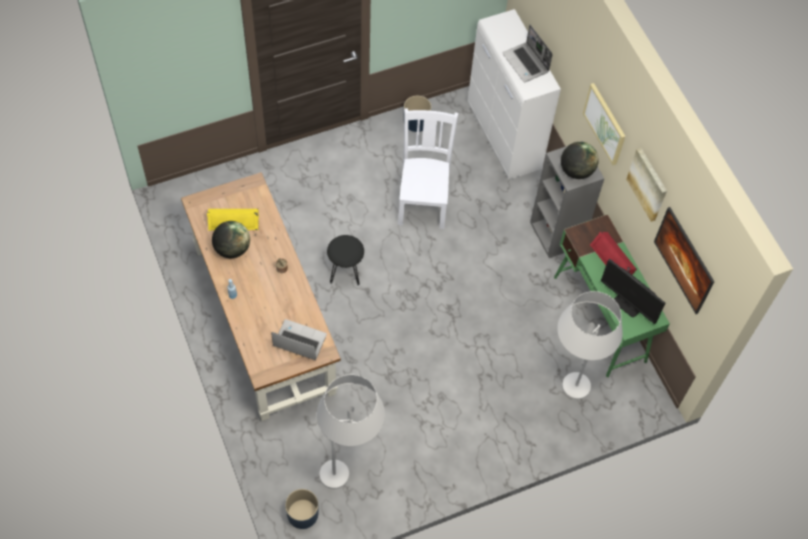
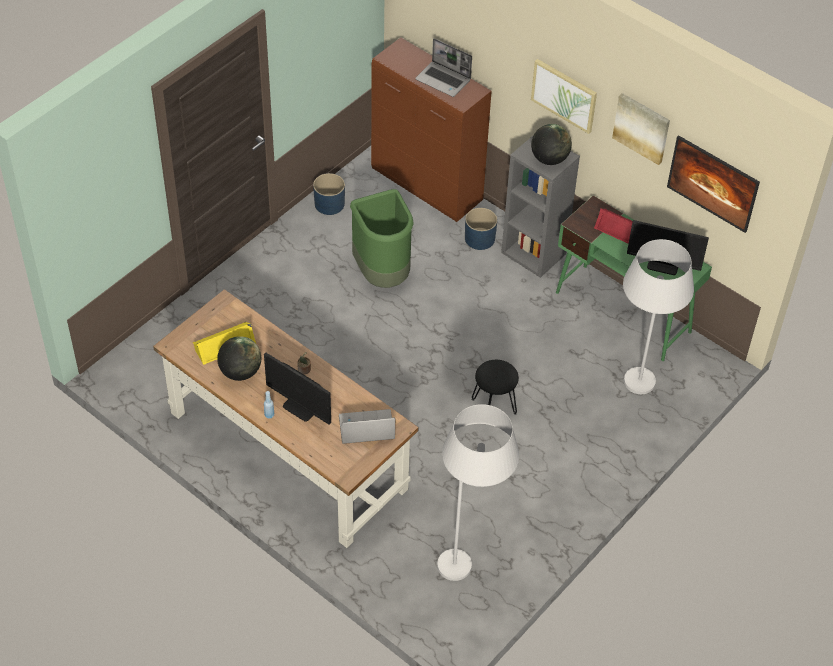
camera: 25 degrees left, 10 degrees down
blue planter [285,489,318,529] -> blue planter moved to [465,208,497,250]
black stool [327,235,364,286] -> black stool moved to [472,360,519,425]
white chair [398,108,459,229] -> green trash can [350,189,414,288]
white cabinet [468,9,561,180] -> brown cabinet [371,38,492,222]
none -> monitor [264,353,331,425]

